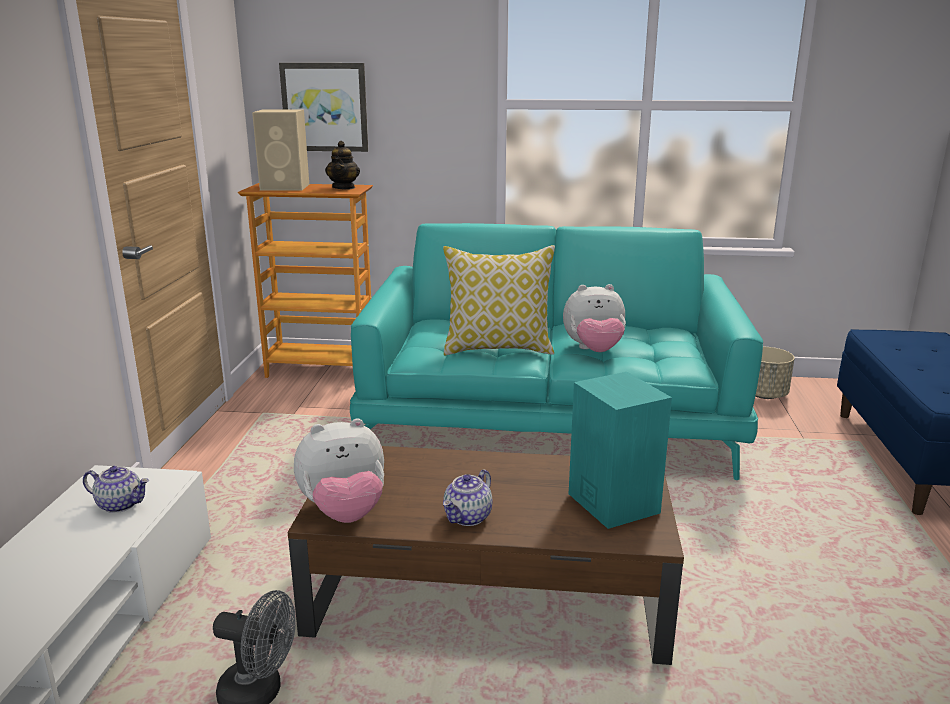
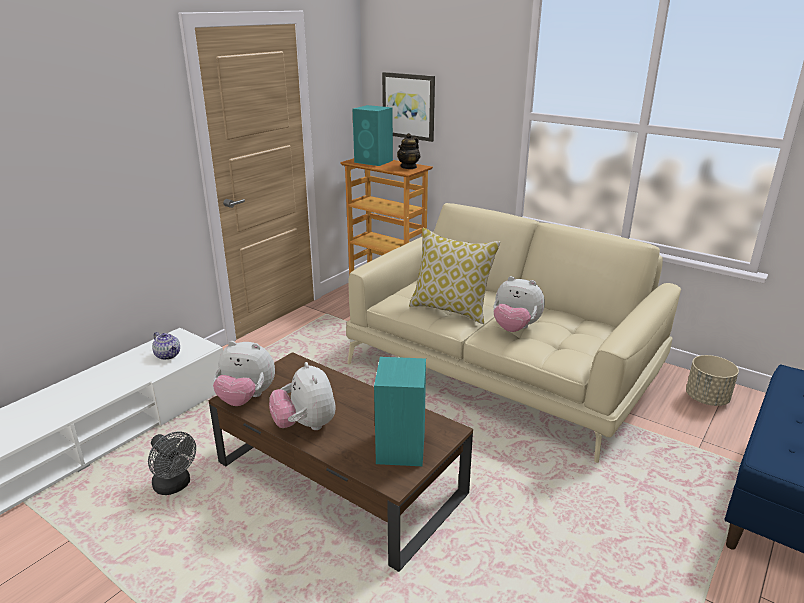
camera: 30 degrees right, 5 degrees up
beige speaker [252,110,309,191] -> turquoise speaker [353,105,393,166]
turquoise sofa [350,223,763,480] -> beige sofa [346,203,681,463]
teapot [443,469,492,526] -> plush toy [269,362,336,430]

